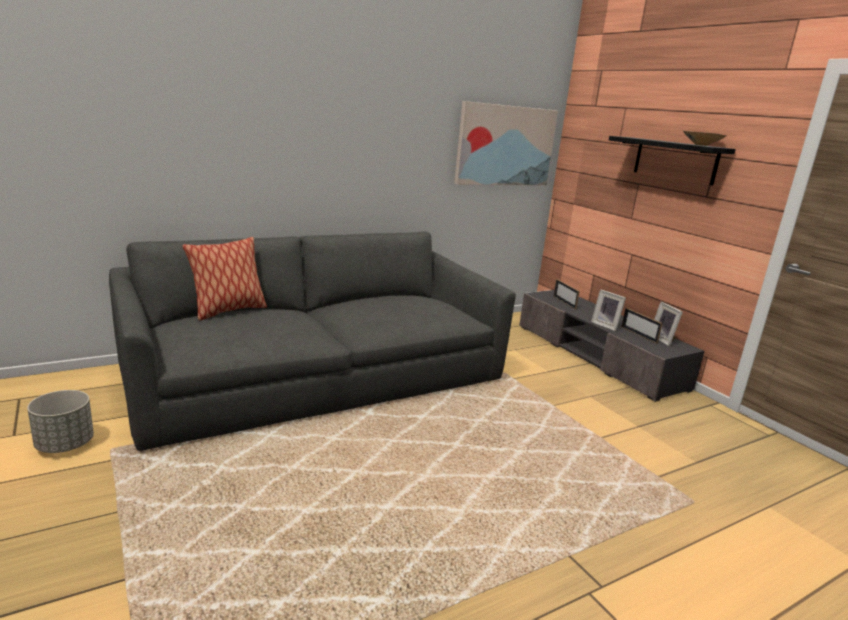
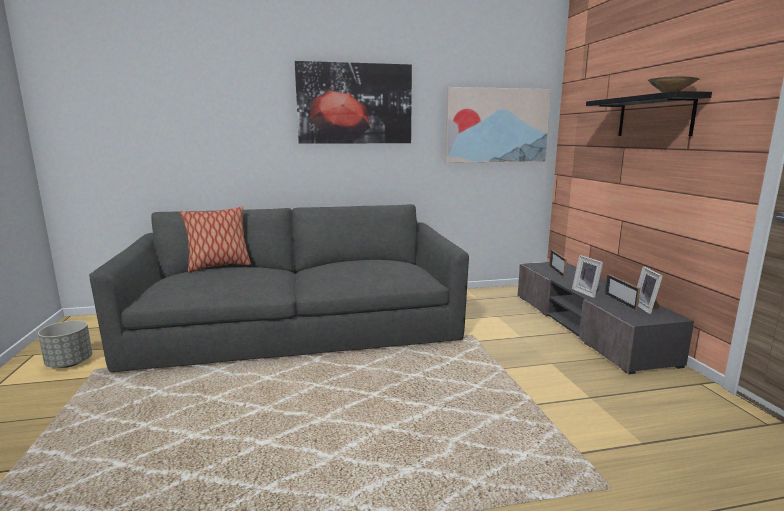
camera: 20 degrees right, 5 degrees down
none -> picture [295,61,412,144]

